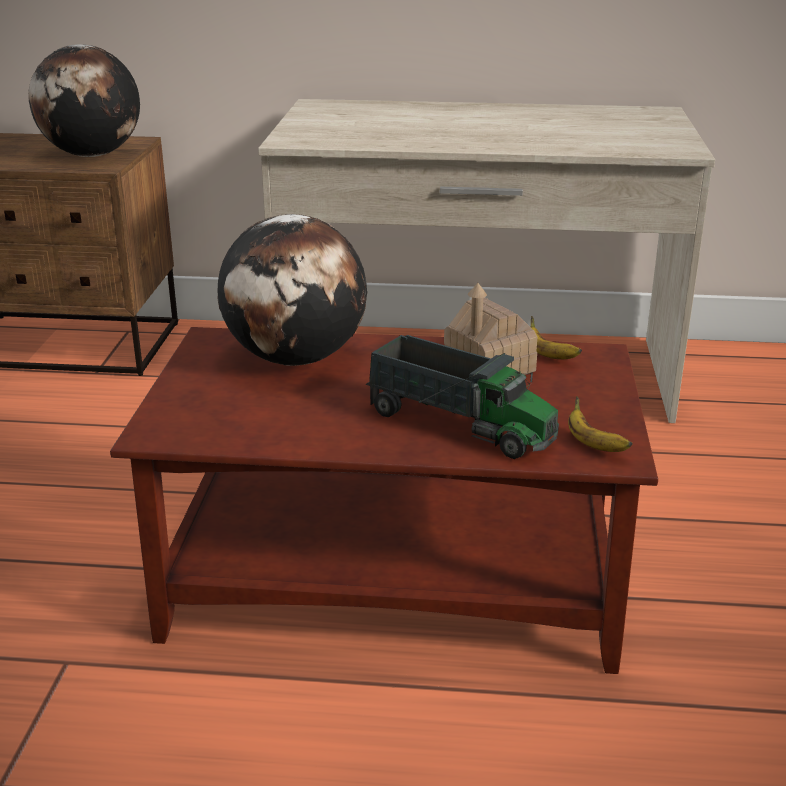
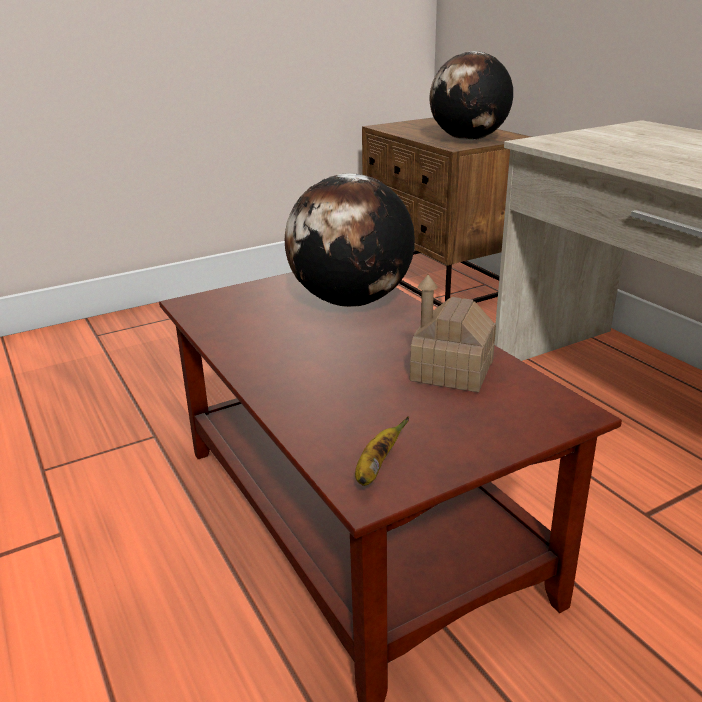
camera: 55 degrees right, 0 degrees up
toy truck [365,335,559,459] -> none
banana [531,316,582,359] -> none

